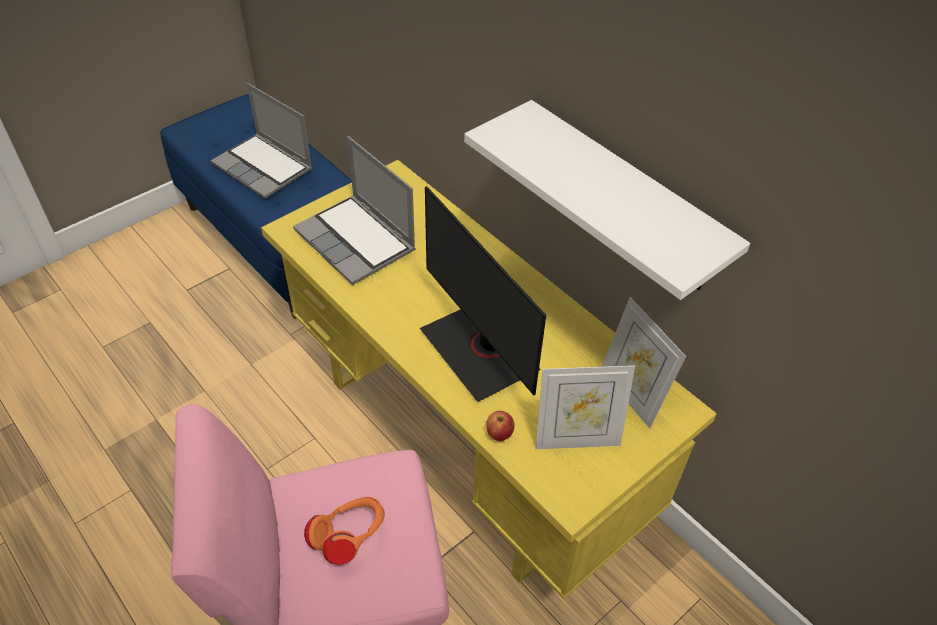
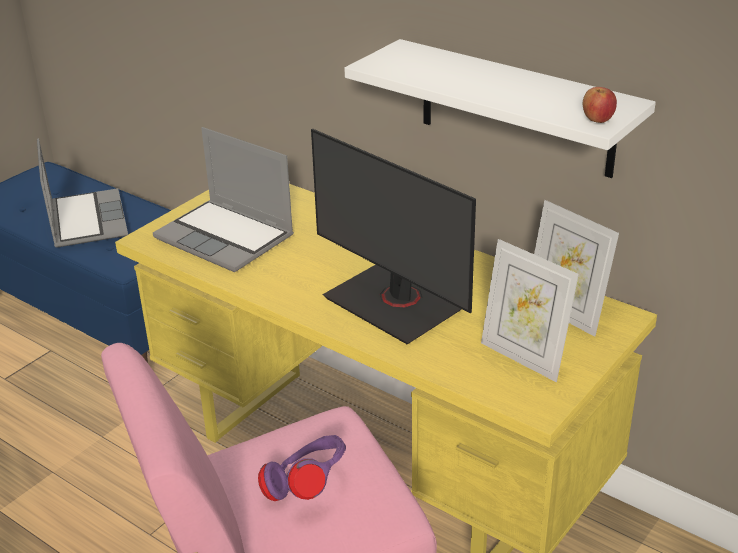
camera: 10 degrees left, 15 degrees down
laptop [211,83,312,199] -> laptop turned 135 degrees counterclockwise [37,138,128,248]
orange headphones [304,497,385,565] -> purple headphones [258,435,346,501]
apple [486,411,514,441] -> apple moved to [583,87,617,123]
picture frame [535,365,635,449] -> picture frame turned 60 degrees clockwise [481,239,579,382]

